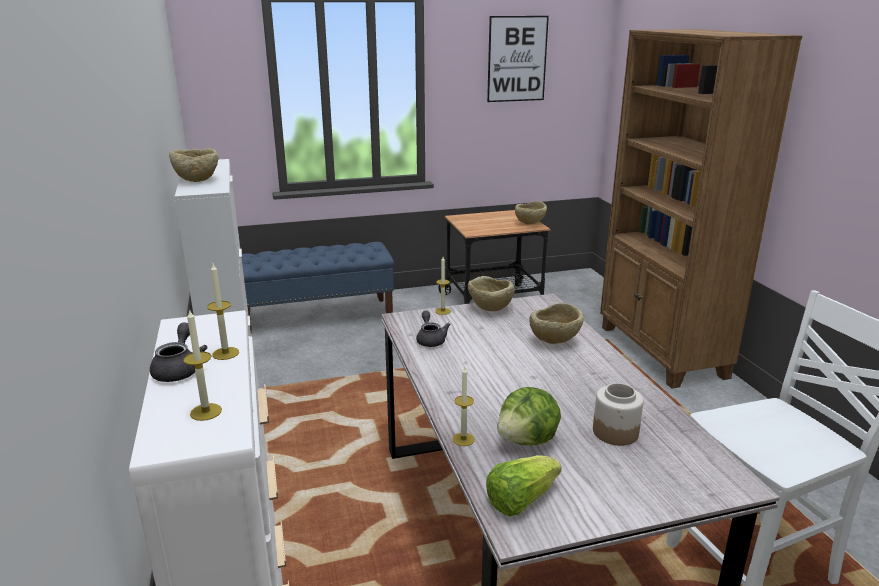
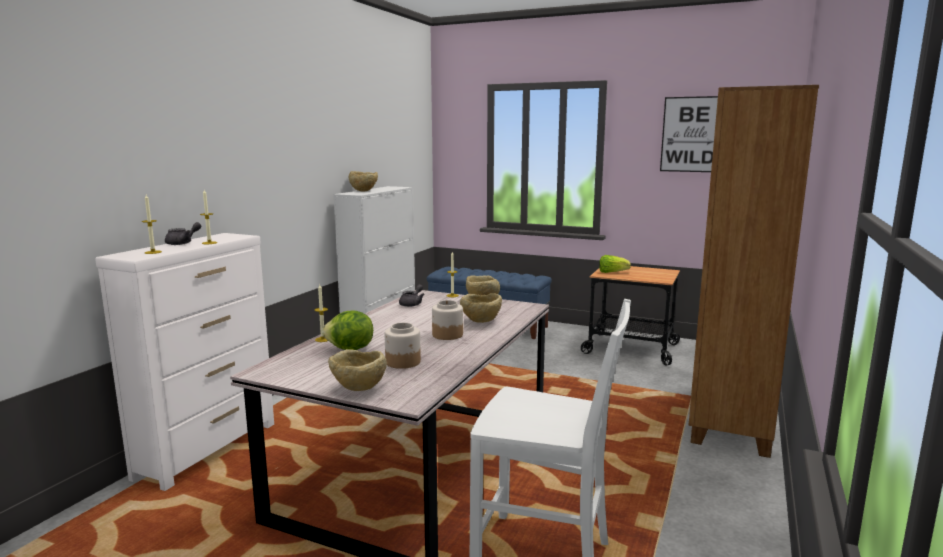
camera: 40 degrees right, 10 degrees down
lettuce [486,455,561,516] -> lettuce moved to [599,255,631,273]
beige bowl [515,201,547,225] -> beige bowl moved to [328,349,387,391]
none -> jar [432,300,463,340]

